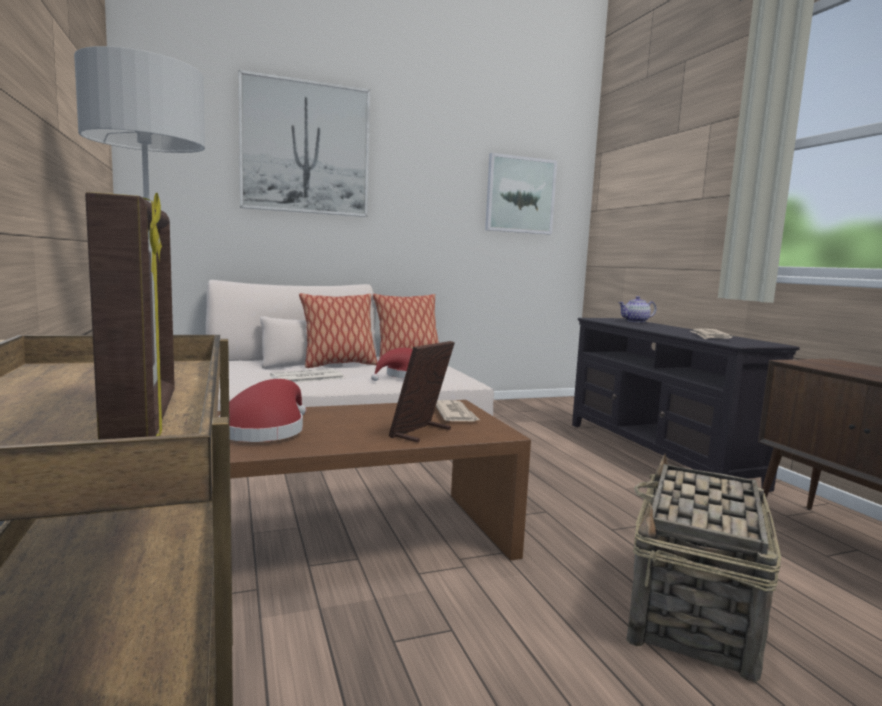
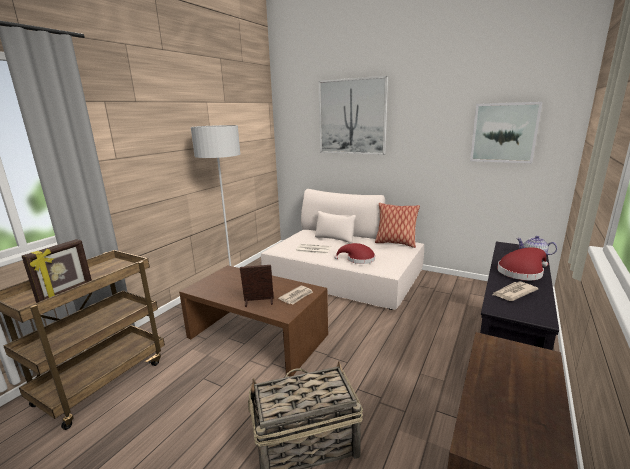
camera: 50 degrees right, 10 degrees up
red hat [219,379,306,442] -> red hat moved to [497,247,548,280]
pillow [299,293,378,368] -> none

